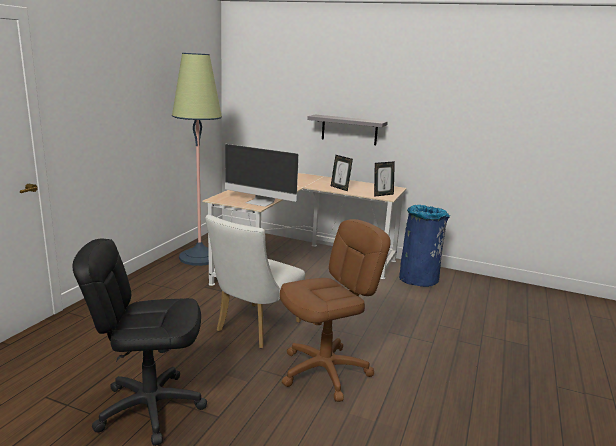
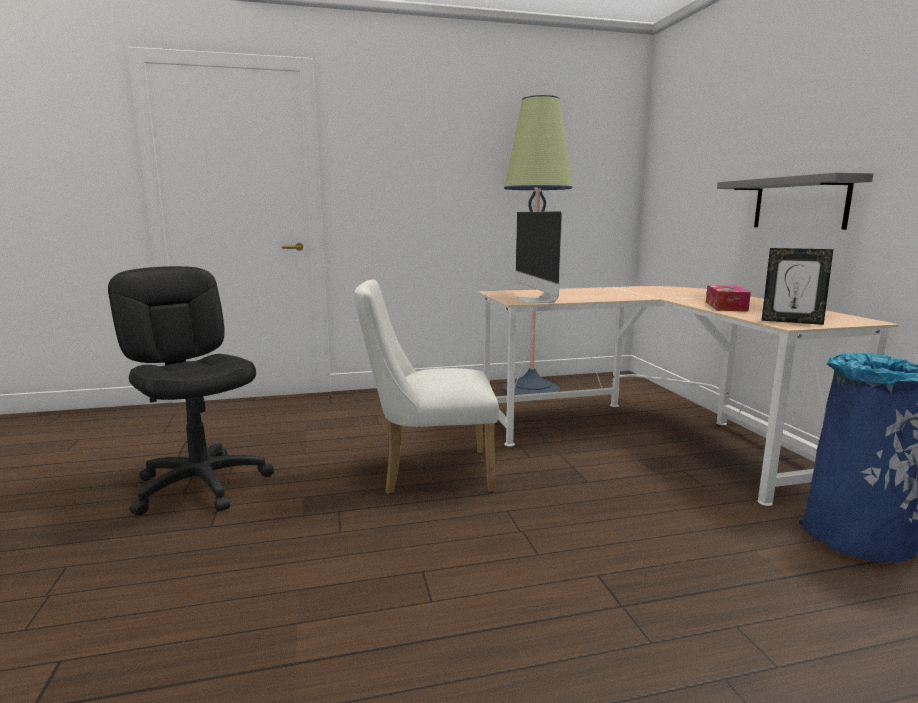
camera: 55 degrees right, 5 degrees down
brown office chair [280,219,391,402] -> none
picture frame [331,155,353,191] -> tissue box [706,285,751,312]

